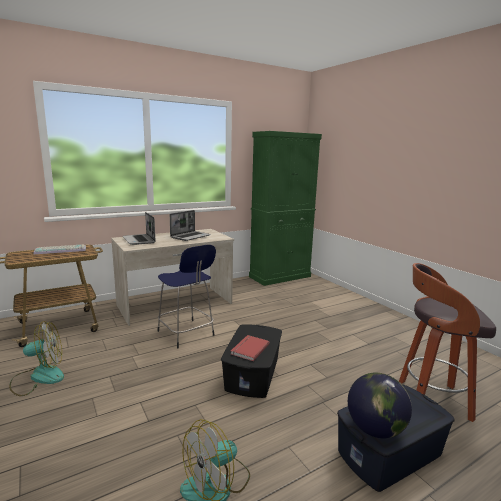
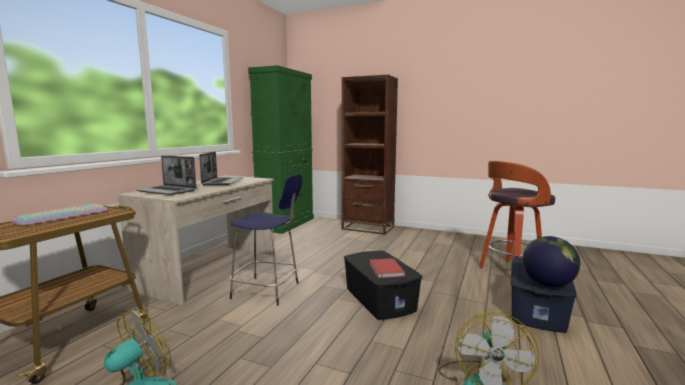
camera: 35 degrees left, 5 degrees down
none -> brown bookcase [341,75,398,235]

